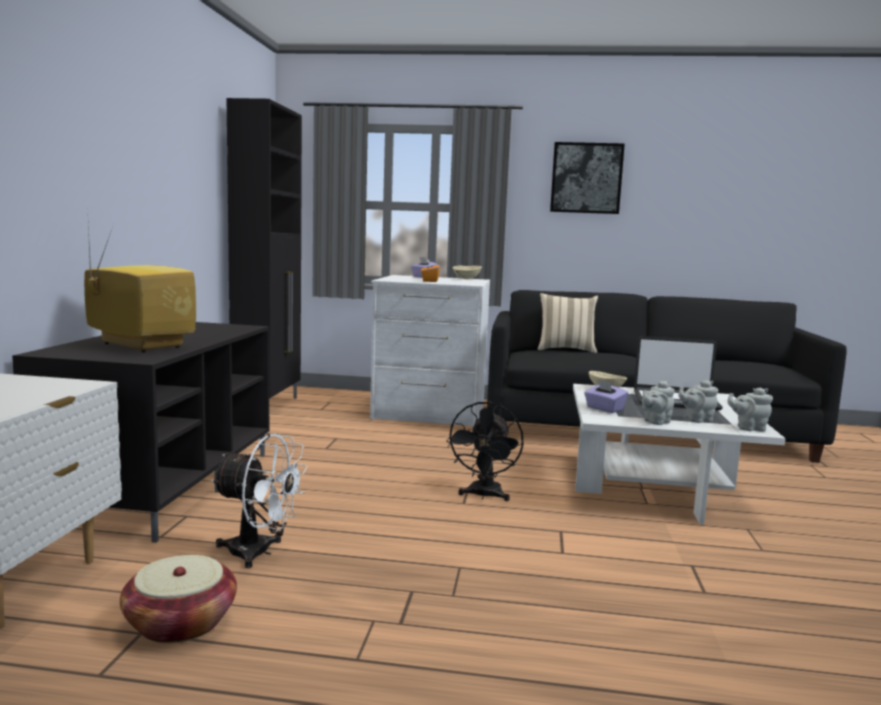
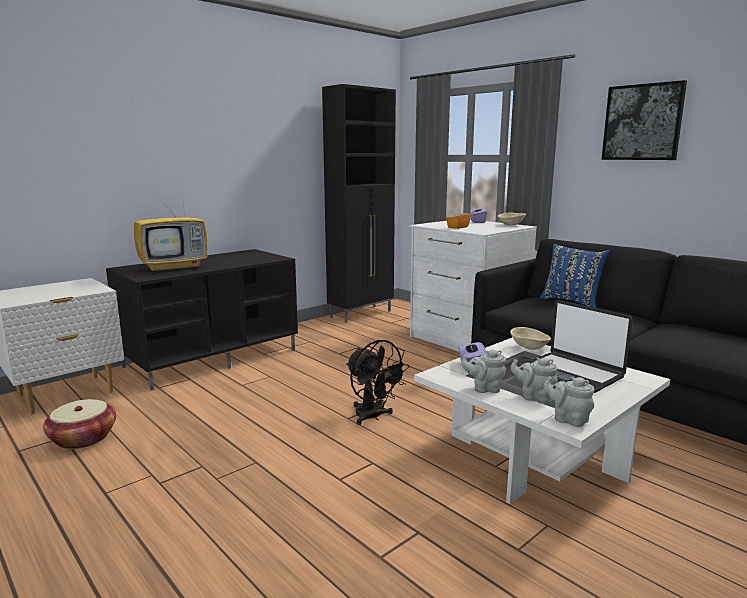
camera: 40 degrees right, 5 degrees up
television [84,223,196,352] -> television turned 75 degrees clockwise [134,191,208,273]
white fan [211,433,308,568] -> none
black fan [446,401,523,501] -> black fan turned 90 degrees counterclockwise [346,340,410,425]
beige pillow [538,293,598,353] -> blue pillow [540,244,610,308]

